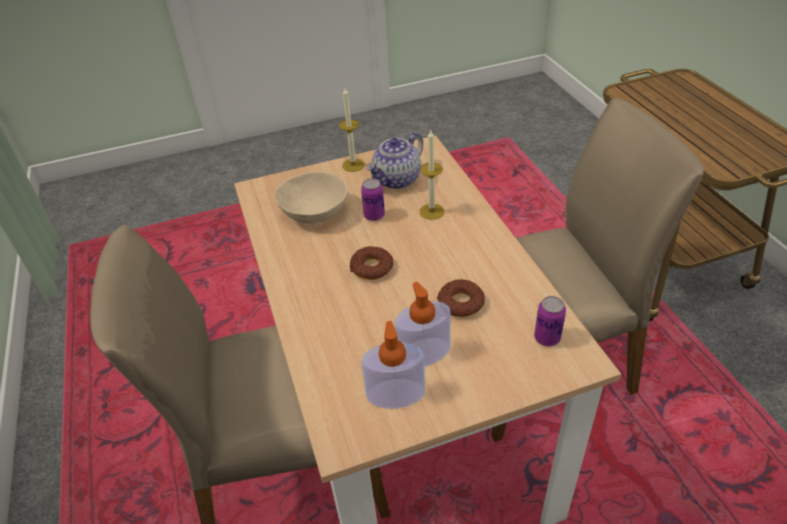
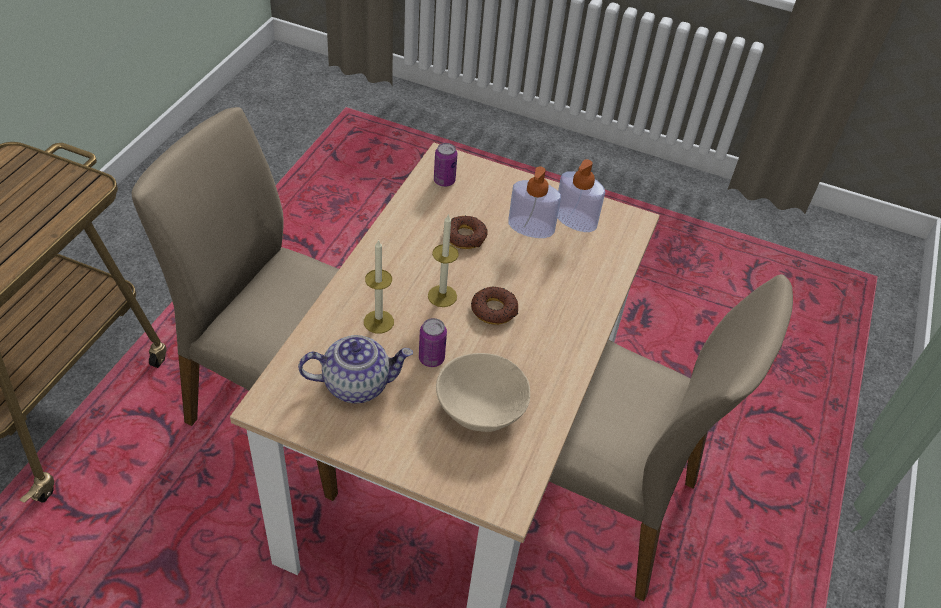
camera: 145 degrees left, 5 degrees up
candle [339,88,365,172] -> candle moved to [428,215,459,307]

